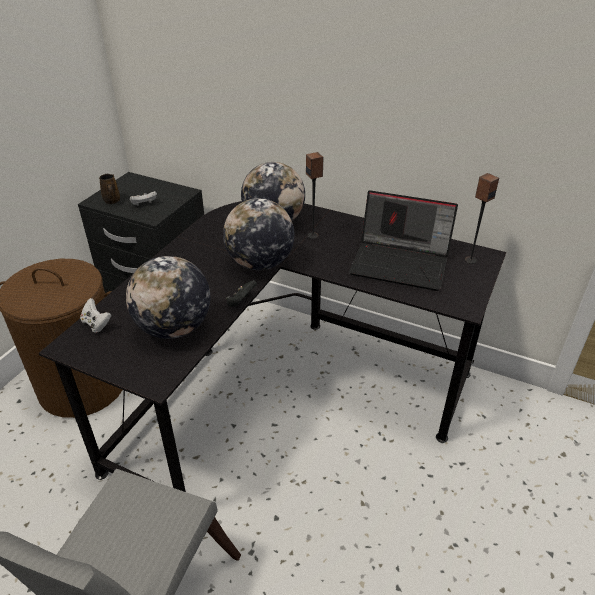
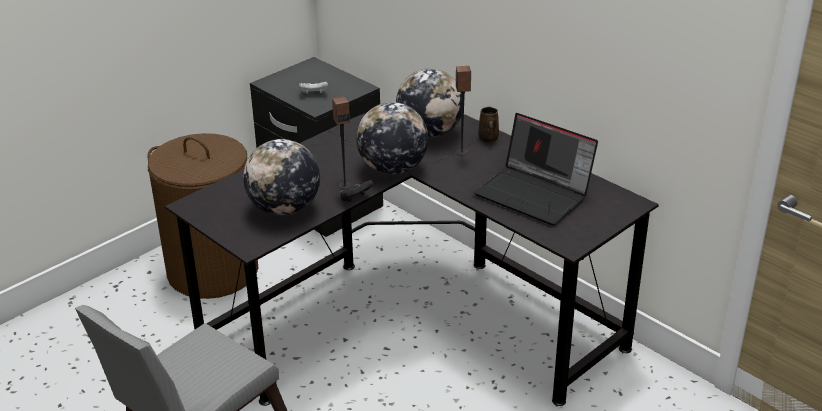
camera: 20 degrees right, 5 degrees down
white game controller [80,298,111,333] -> none
brown mug [99,174,120,204] -> brown mug moved to [478,107,499,142]
speaker [465,173,499,264] -> speaker moved to [332,96,351,190]

